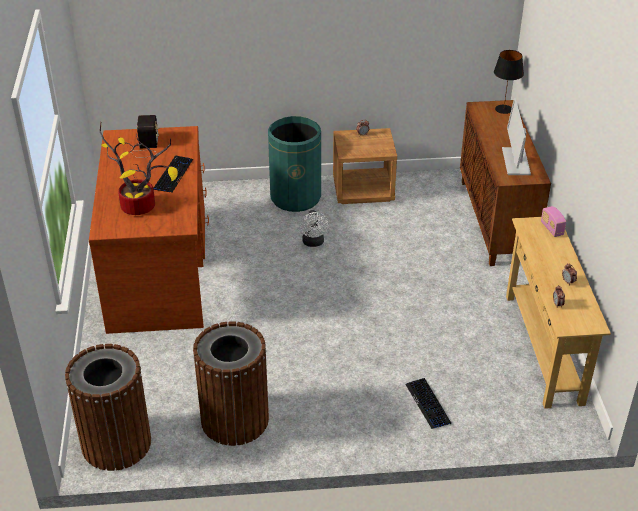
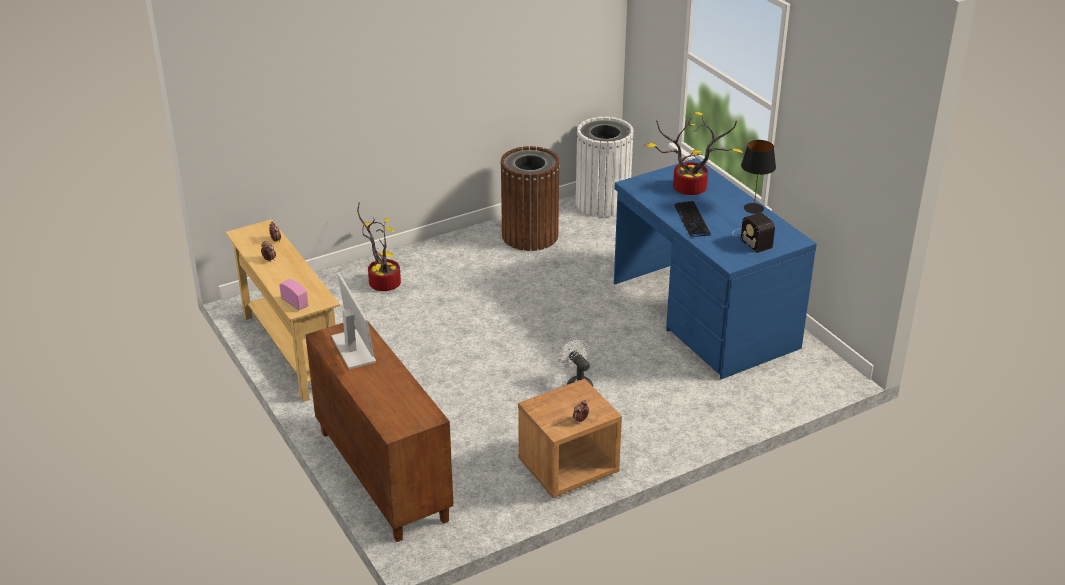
camera: 155 degrees right, 5 degrees down
brown trash can [65,344,151,471] -> white trash can [576,117,634,217]
brown desk [89,126,209,334] -> blue desk [614,158,817,379]
green trash can [268,116,321,212] -> none
keyboard [405,378,451,429] -> potted plant [357,202,401,291]
black table lamp [494,50,524,114] -> black table lamp moved to [741,140,776,214]

